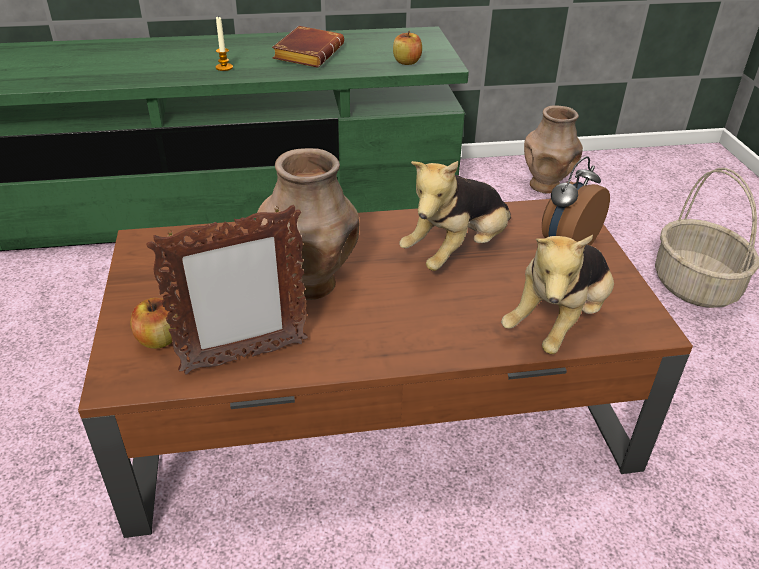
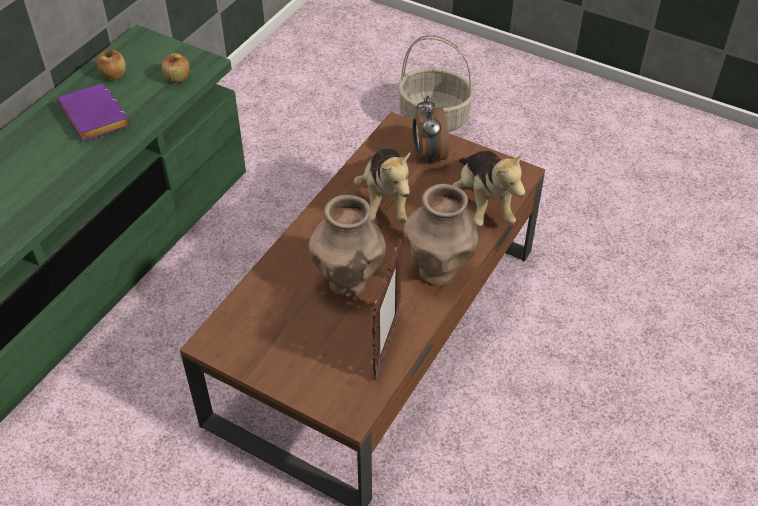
camera: 50 degrees left, 10 degrees up
apple [131,298,179,349] -> apple moved to [97,50,126,80]
candle [216,16,233,71] -> none
brown book [272,26,344,67] -> purple book [57,84,130,142]
brown vase [524,105,583,194] -> brown vase moved to [403,184,479,286]

